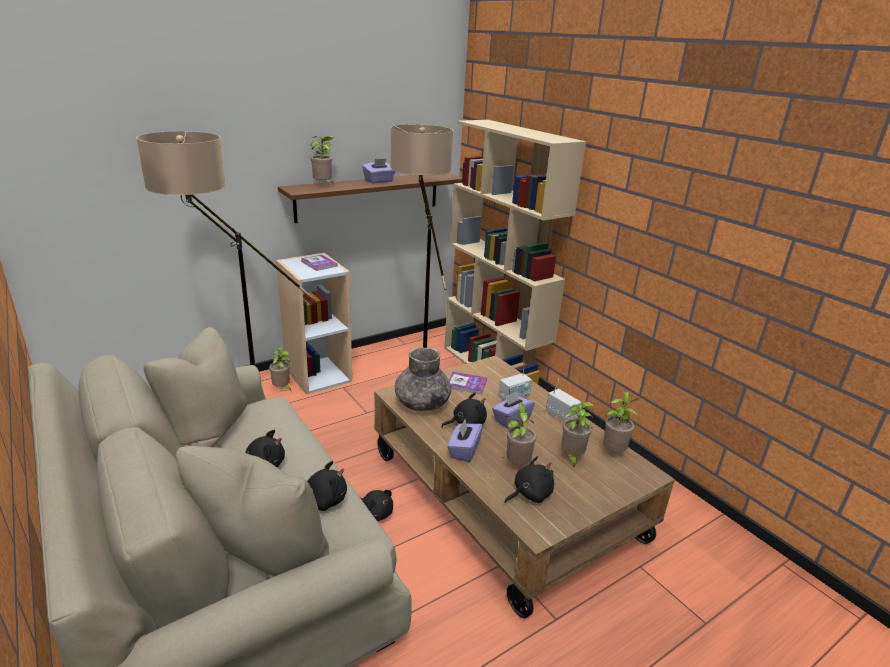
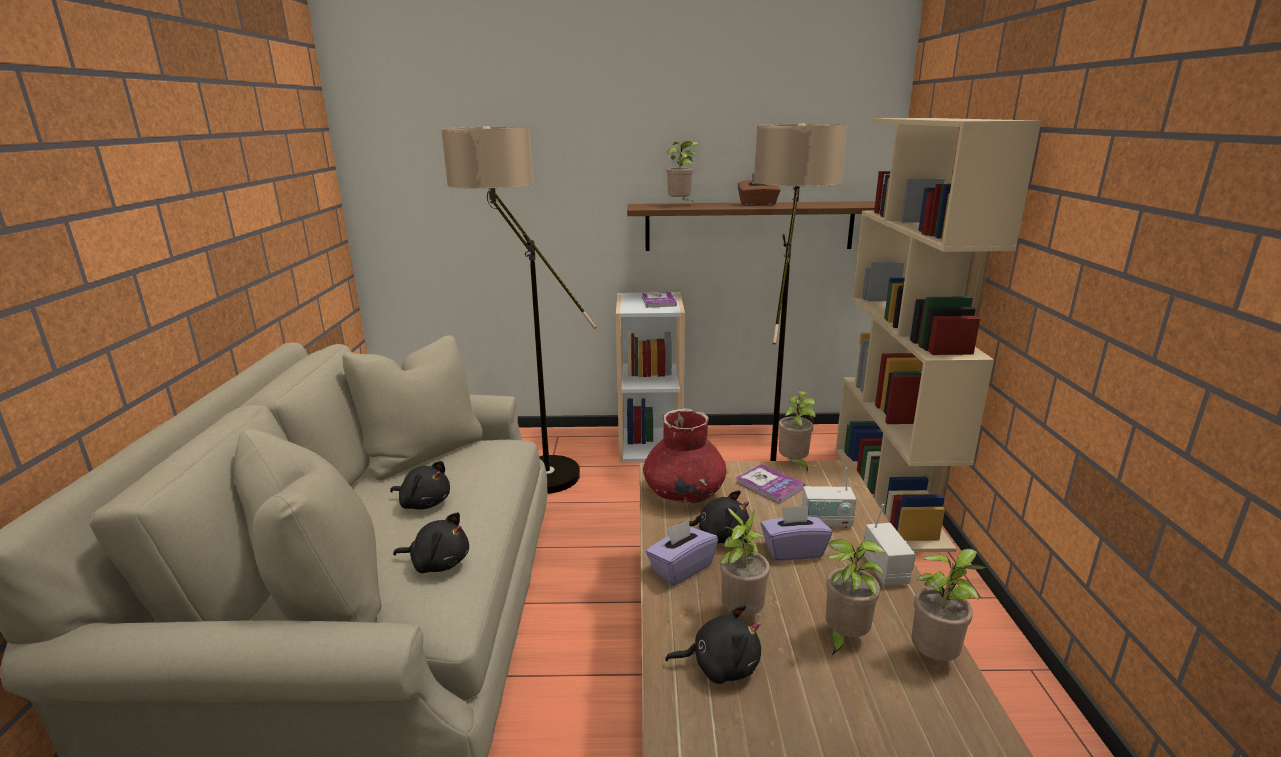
camera: 35 degrees right, 5 degrees down
potted plant [269,347,291,391] -> potted plant moved to [779,391,816,473]
black plush toy [360,490,393,521] -> none
purple tissue box [362,159,396,183] -> brown tissue box [738,174,781,206]
grey vase [395,347,451,411] -> red vase [643,408,726,504]

